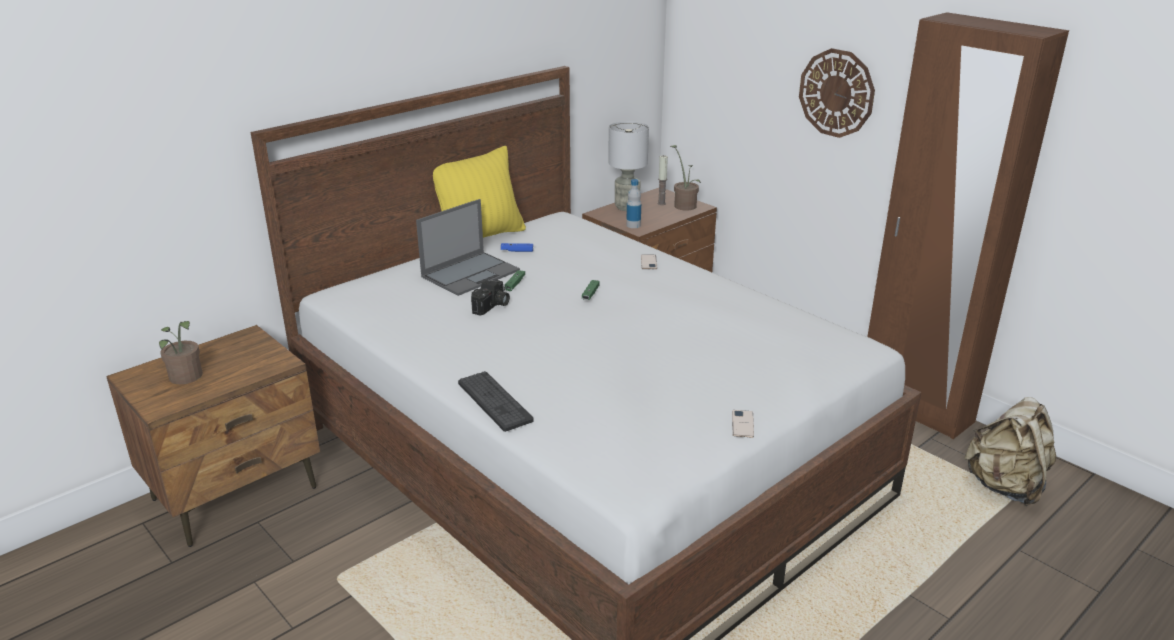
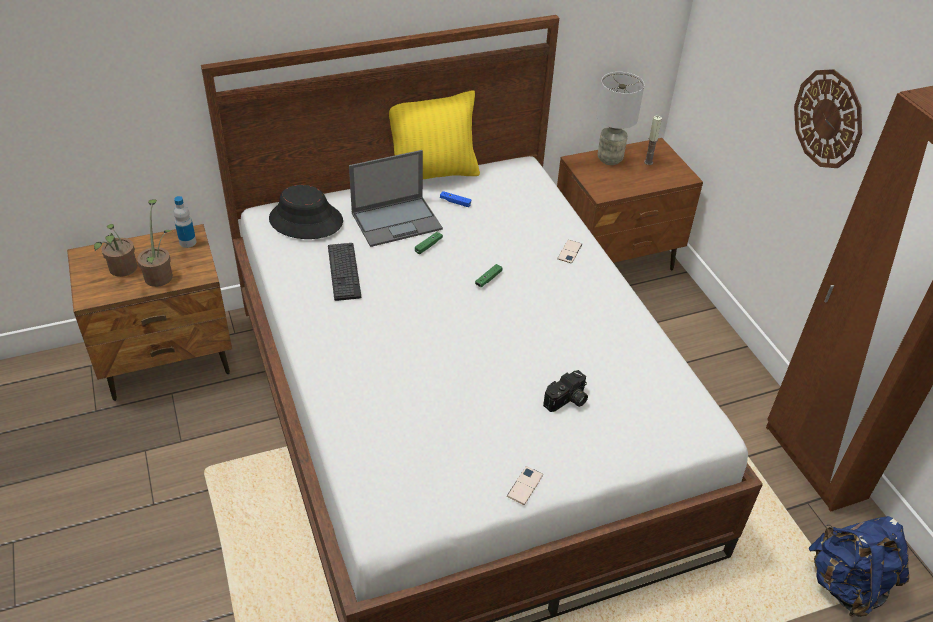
camera: 20 degrees right, 15 degrees up
keyboard [458,371,534,432] -> keyboard moved to [328,243,361,301]
camera [471,279,510,316] -> camera moved to [543,370,588,412]
bottle [626,179,641,228] -> bottle moved to [174,196,196,248]
potted plant [670,145,701,211] -> potted plant moved to [137,200,173,287]
beige backpack [965,397,1056,506] -> blue backpack [809,516,909,617]
none -> black hat [269,185,343,239]

